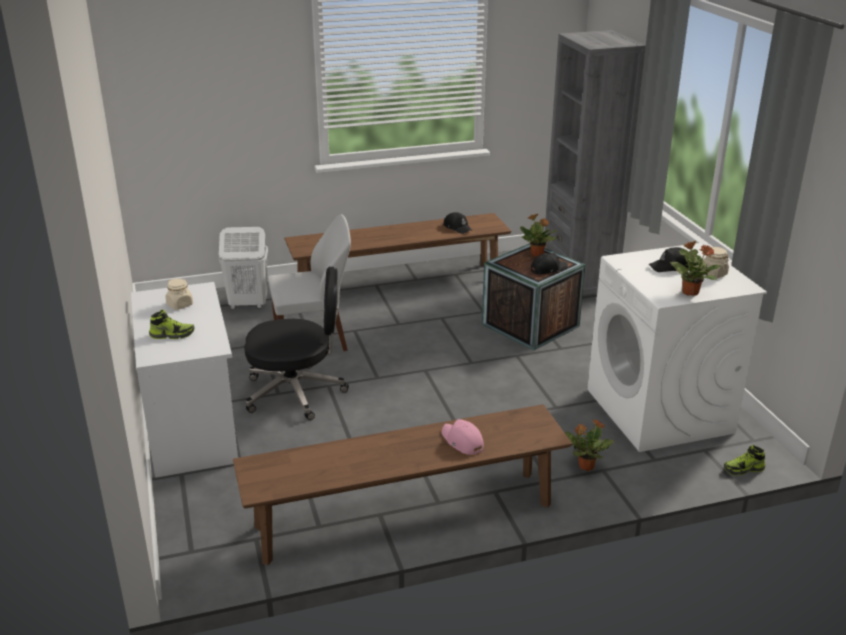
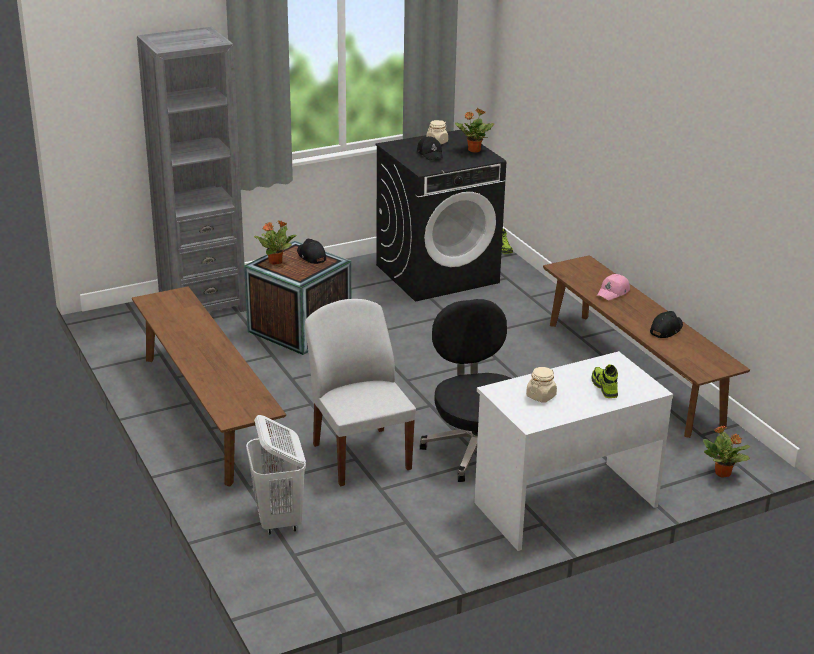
camera: 100 degrees left, 0 degrees up
black cap [444,212,472,234] -> black cap moved to [650,311,683,338]
potted plant [565,419,614,471] -> potted plant moved to [703,426,750,478]
white washing machine [587,243,767,452] -> black washing machine [375,130,506,302]

